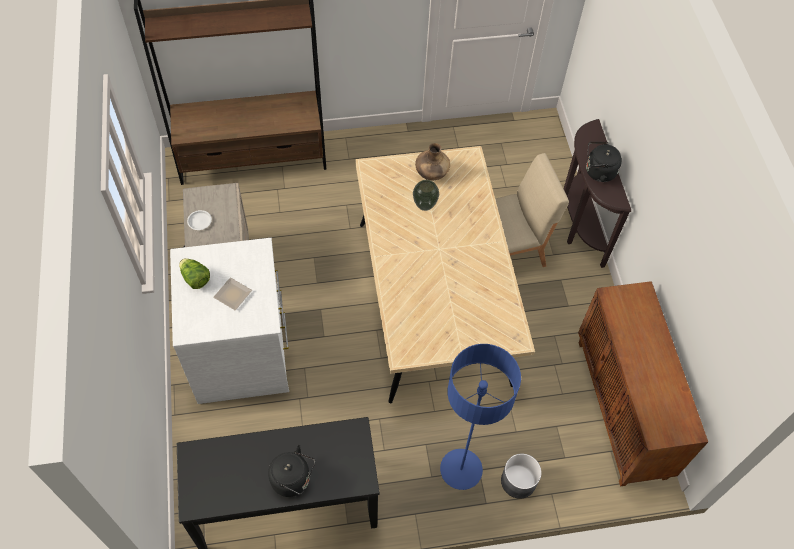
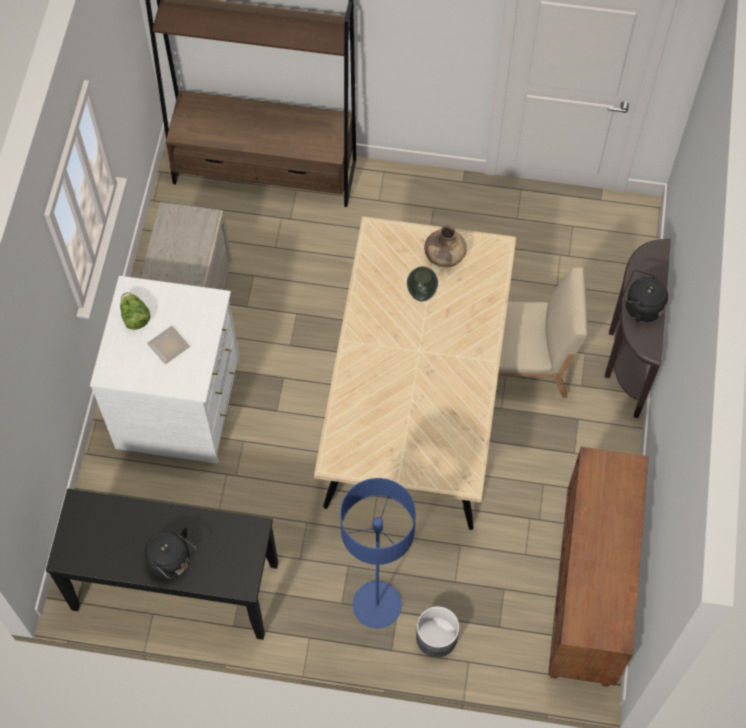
camera: 20 degrees right, 5 degrees up
white plate [187,210,212,230] -> none

